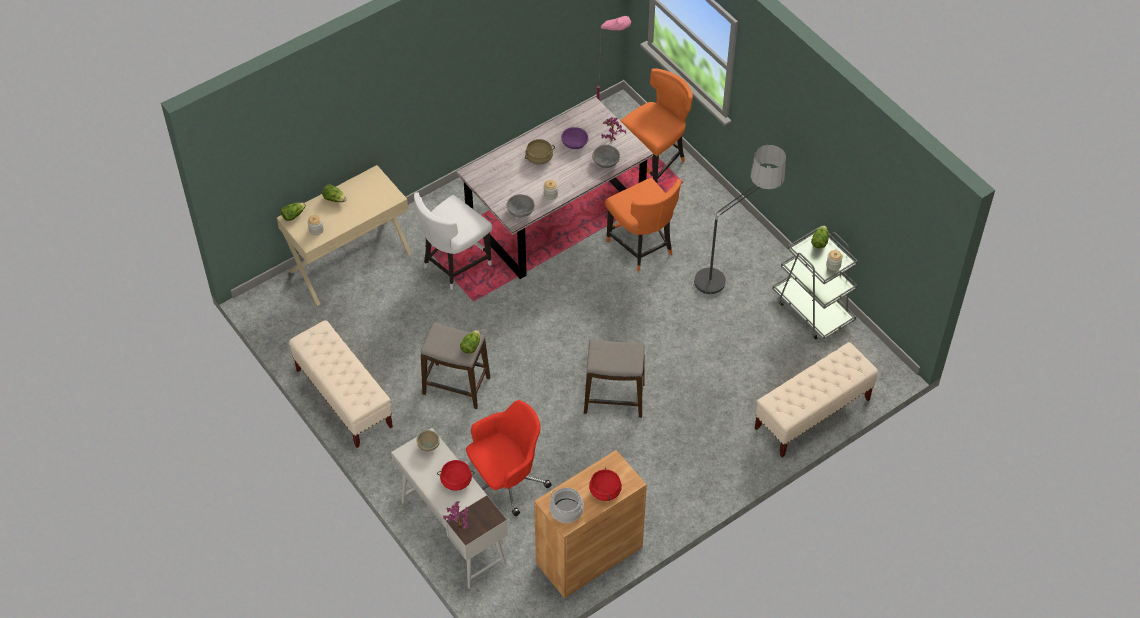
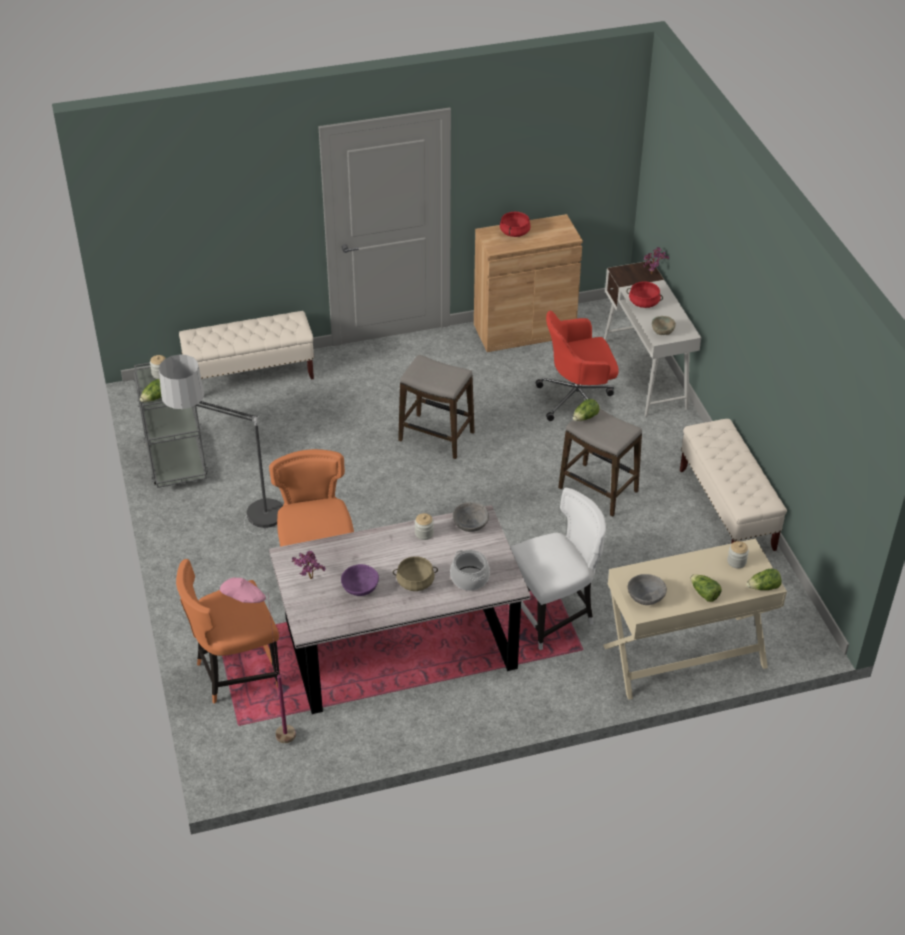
camera: 160 degrees left, 10 degrees down
cooking pot [550,488,584,523] -> cooking pot moved to [450,550,490,591]
grey bowl [592,145,620,168] -> grey bowl moved to [628,574,667,605]

